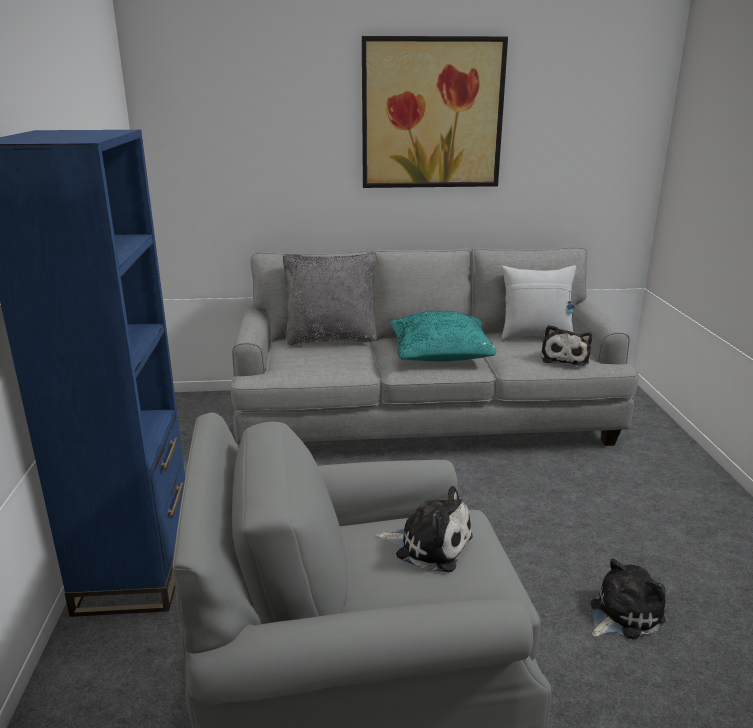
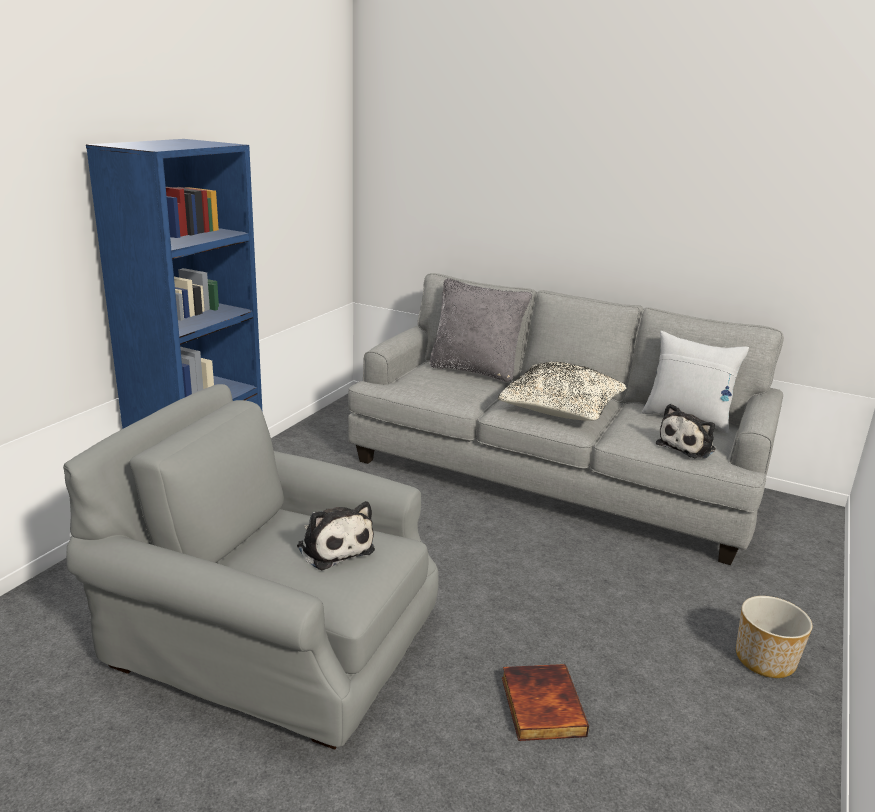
camera: 30 degrees right, 0 degrees up
picture [362,36,508,188] -> none
turquoise pillow [390,311,497,361] -> beige pillow [498,361,627,421]
plush toy [591,558,666,639] -> book [502,664,589,741]
none -> planter [736,596,812,678]

